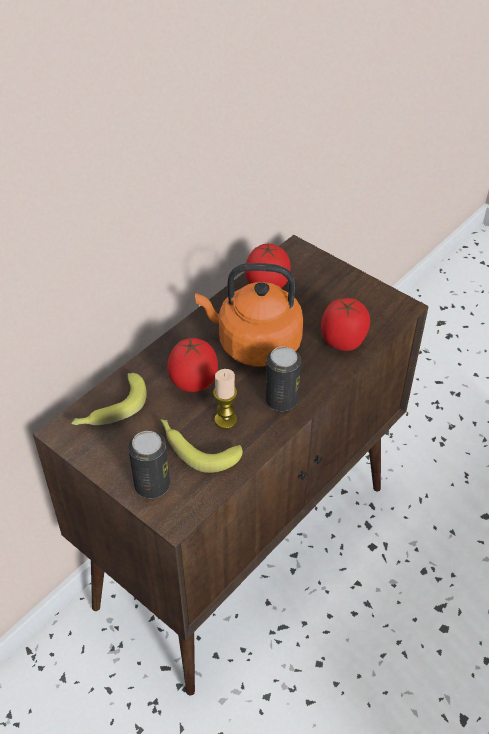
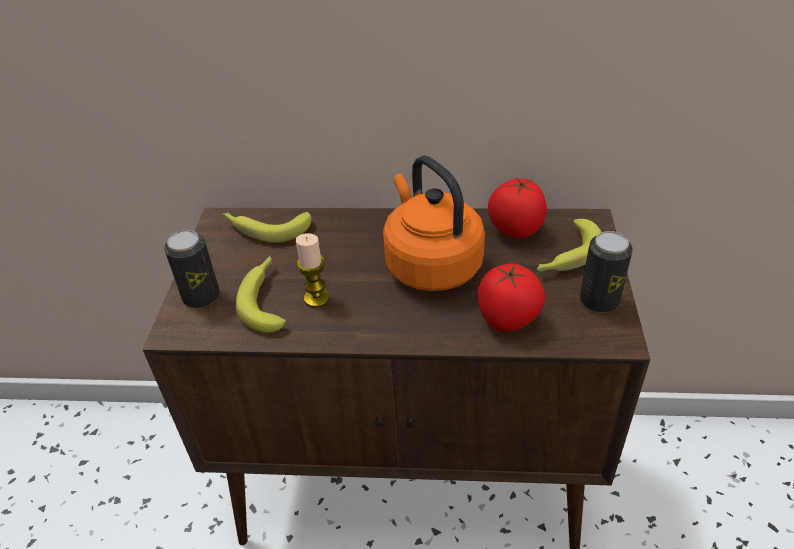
camera: 55 degrees right, 5 degrees down
tomato [167,337,218,392] -> none
can [265,346,301,411] -> can moved to [580,231,633,313]
none -> banana [537,219,602,272]

